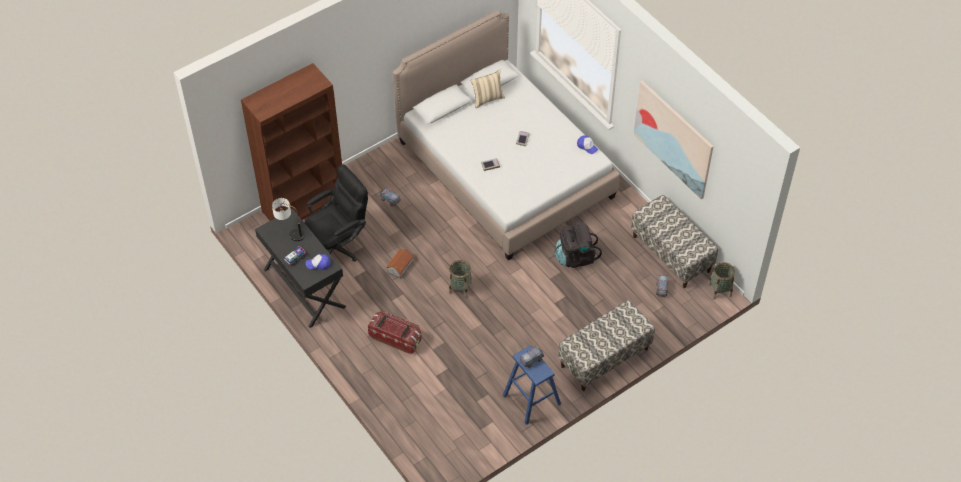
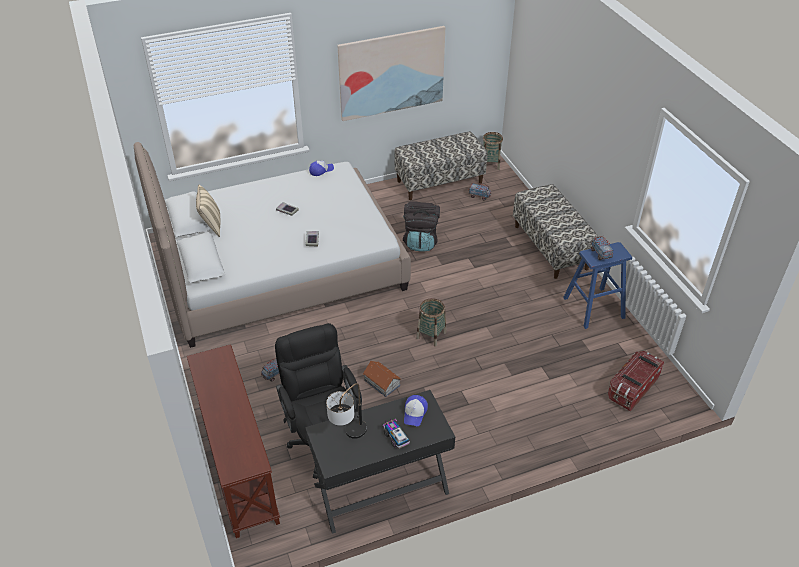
camera: 75 degrees left, 10 degrees down
brown bookcase [241,63,342,221] -> brown console table [187,344,280,538]
storage box [368,311,422,354] -> storage box moved to [608,351,664,411]

